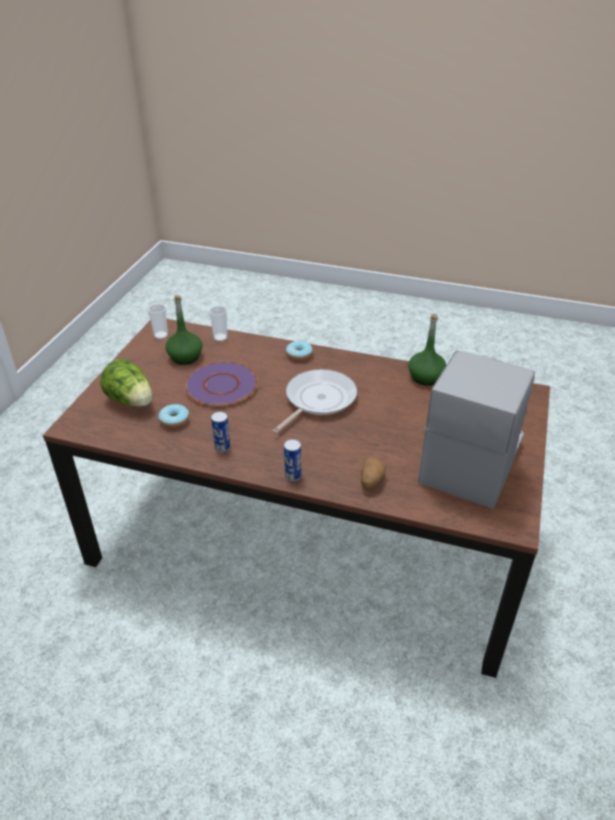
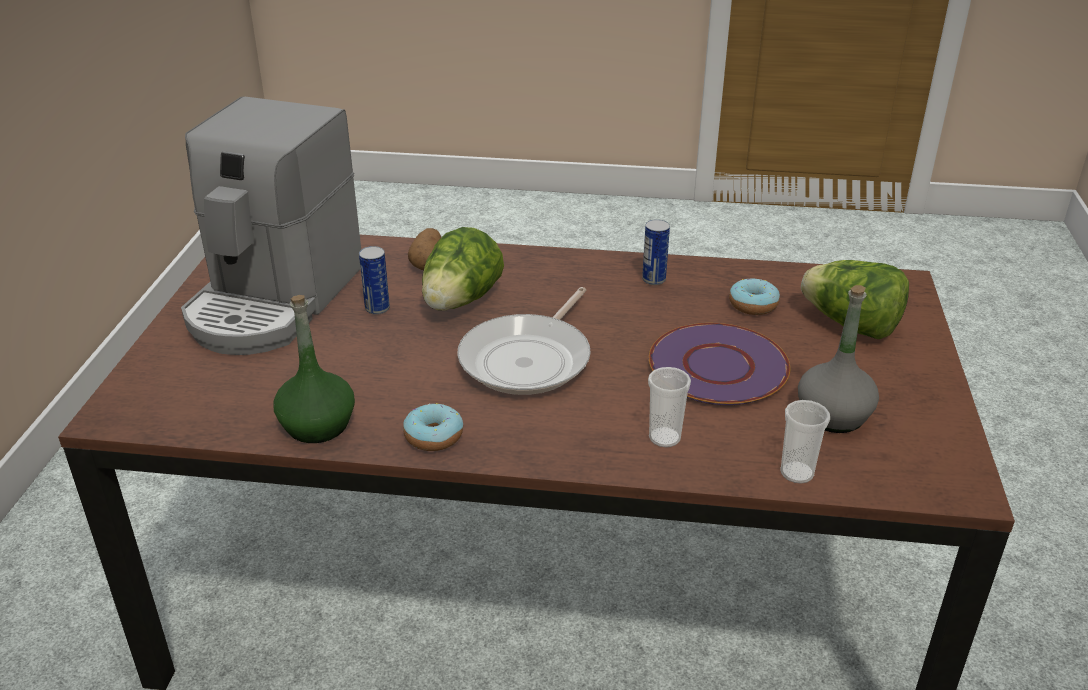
camera: 170 degrees right, 5 degrees down
cup [147,304,168,339] -> cup moved to [648,367,691,447]
green bottle [165,295,202,365] -> grey bottle [798,285,879,433]
can [284,439,301,482] -> can moved to [359,246,390,315]
donut [286,341,313,361] -> donut moved to [403,403,463,451]
none -> lettuce [422,227,504,311]

